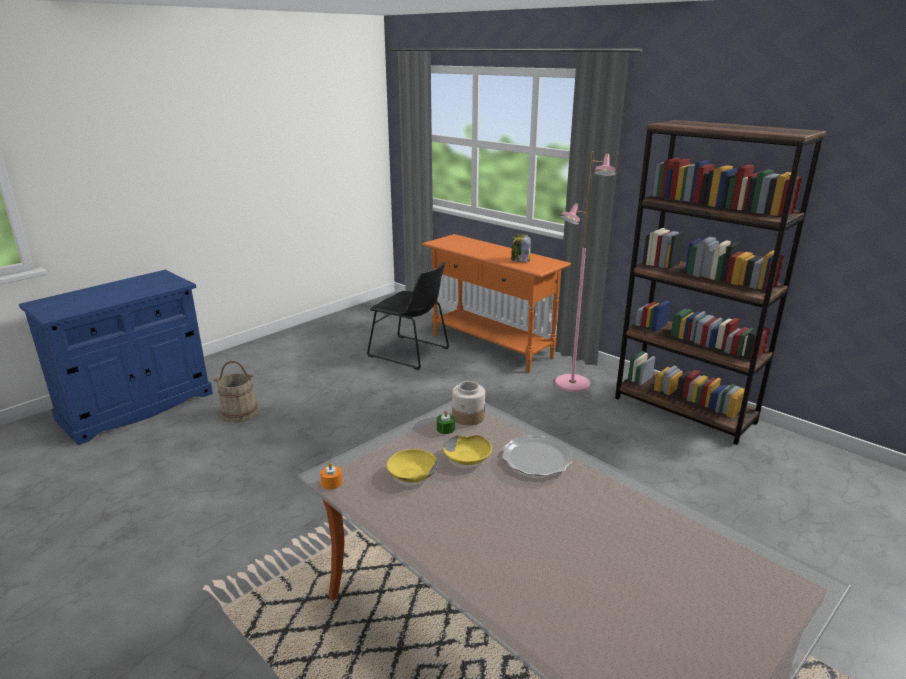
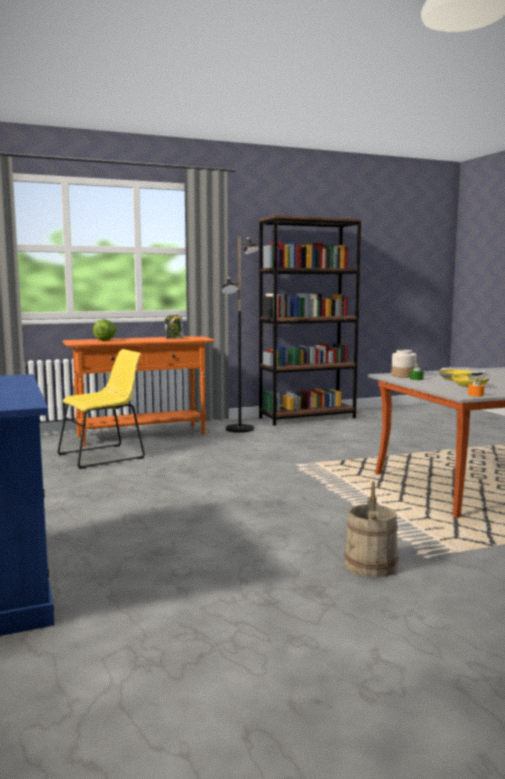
camera: 65 degrees left, 15 degrees down
beige bucket [214,361,258,423] -> beige bucket moved to [344,481,399,577]
black chair [367,261,449,370] -> yellow chair [57,349,145,469]
pink floor lamp [555,151,616,392] -> black floor lamp [222,236,260,433]
none -> lettuce [93,319,116,341]

